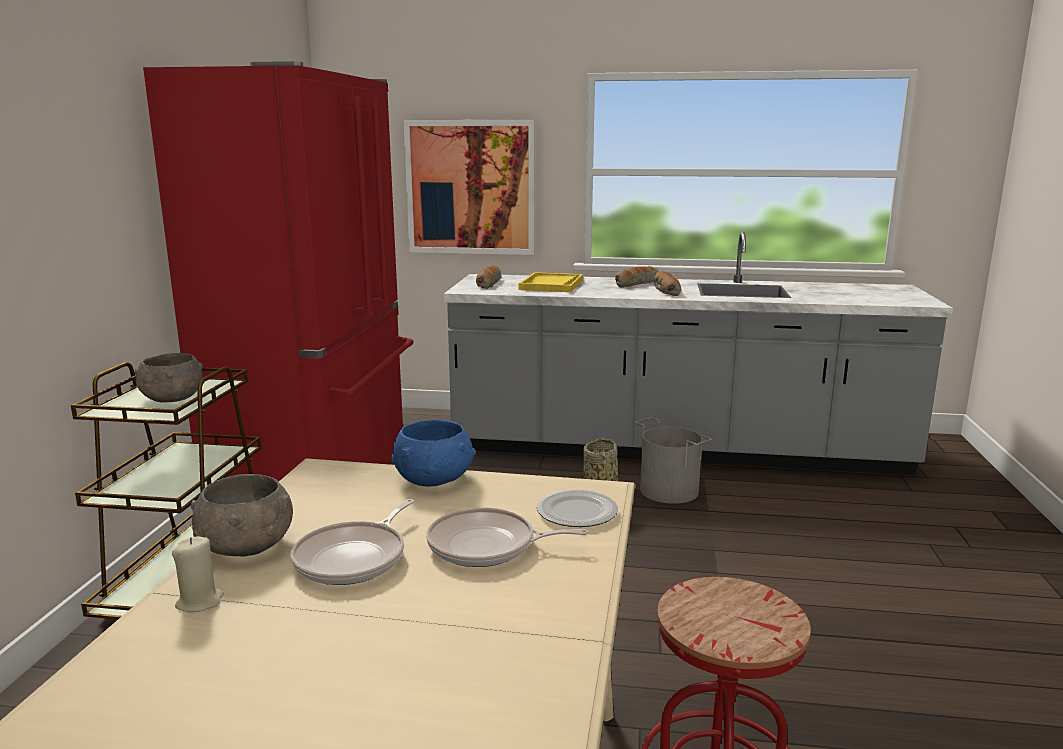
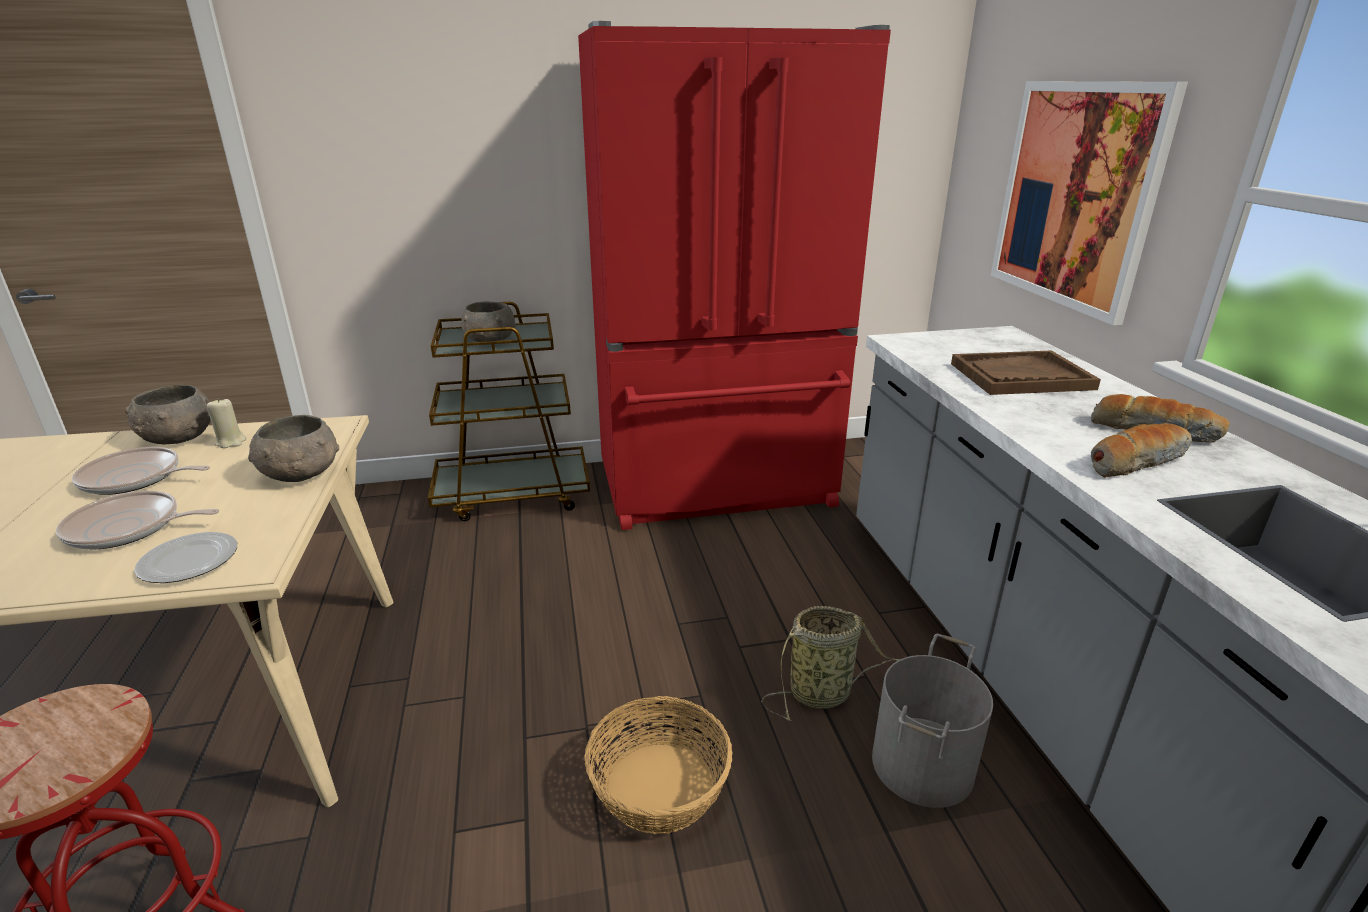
camera: 70 degrees right, 10 degrees up
beige candle [172,536,224,613] -> beige candle moved to [207,398,246,448]
blue bowl [391,420,475,487] -> grey bowl [248,415,339,482]
frying pan [426,507,589,567] -> frying pan turned 75 degrees counterclockwise [56,491,220,550]
bread [476,265,501,289] -> none
yellow tray [519,272,583,292] -> brown tray [951,350,1101,395]
none -> basket [584,696,733,834]

